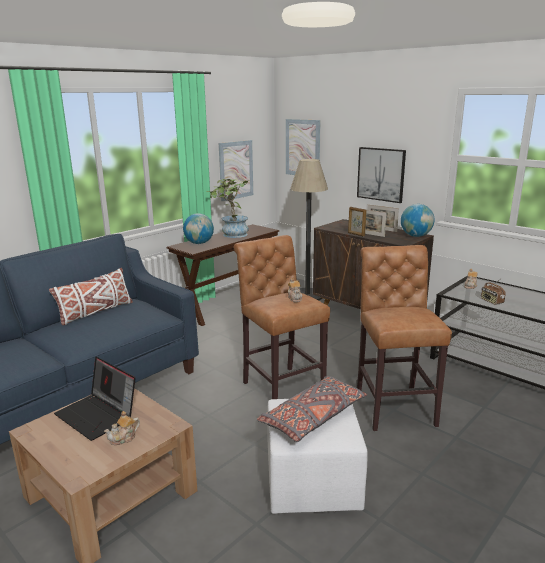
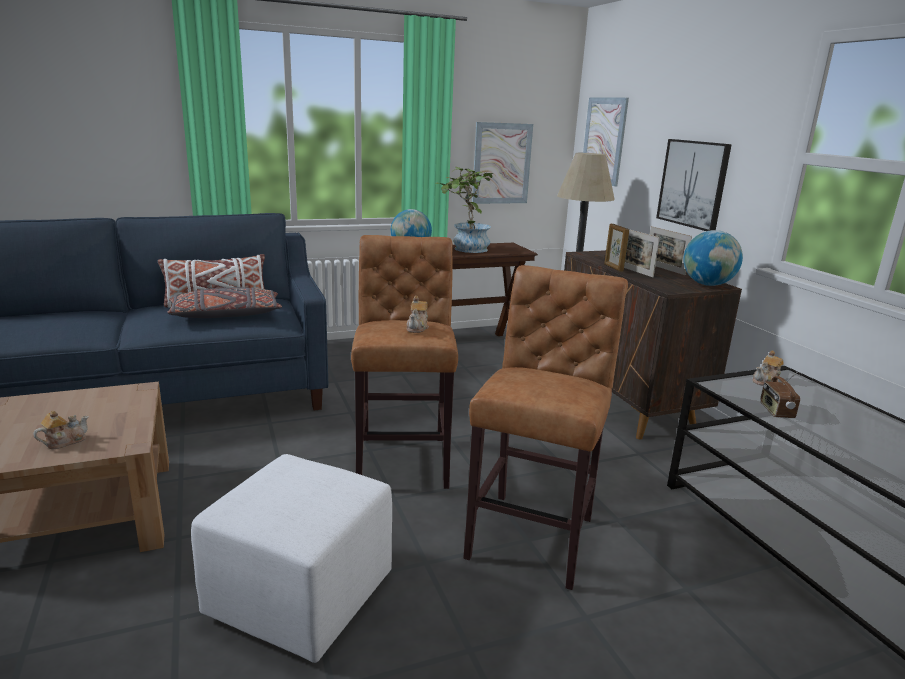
camera: 25 degrees right, 0 degrees up
laptop [54,357,136,441] -> none
teapot [104,411,140,445] -> teapot turned 150 degrees clockwise [33,411,89,449]
grey pillow [257,376,367,442] -> grey pillow moved to [168,287,282,318]

